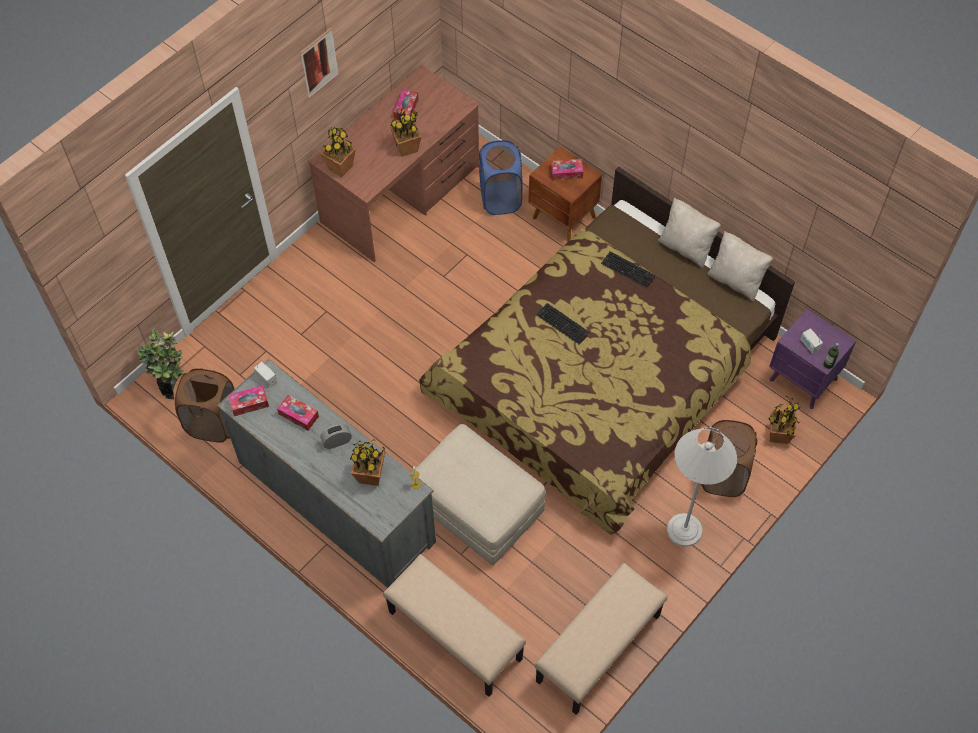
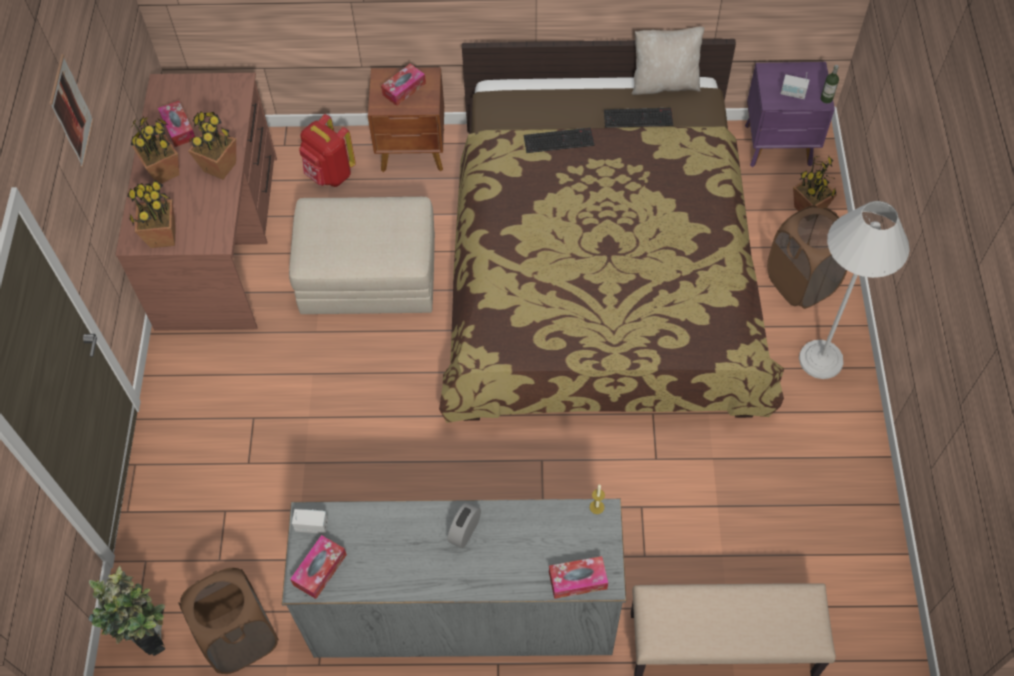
camera: 40 degrees left, 0 degrees up
tissue box [277,395,319,430] -> tissue box moved to [549,556,608,599]
potted plant [350,439,387,486] -> potted plant moved to [130,117,179,184]
beige ottoman [415,424,545,565] -> beige ottoman moved to [289,197,435,314]
blue laundry basket [479,140,523,215] -> red backpack [299,114,356,187]
beige bench [534,563,668,715] -> none
keyboard [536,303,590,345] -> keyboard moved to [604,108,673,128]
beige pillow [658,198,721,268] -> none

